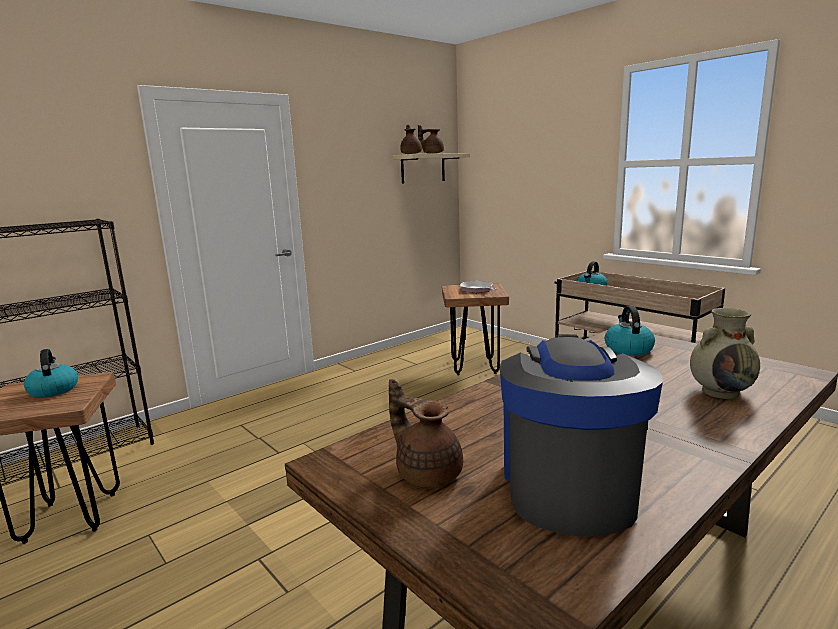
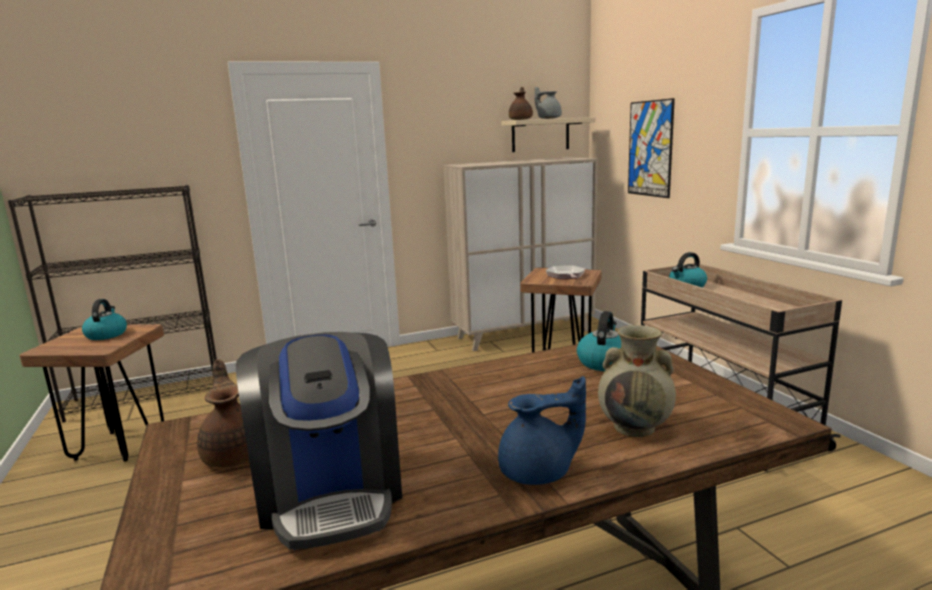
camera: 20 degrees right, 0 degrees up
brown teapot [418,125,444,154] -> grey teapot [535,87,562,119]
coffee machine [500,334,663,537] -> coffee machine turned 135 degrees clockwise [236,332,402,550]
none -> beige cabinet [443,157,598,351]
none -> blue teapot [498,376,586,485]
none -> picture [628,98,675,198]

